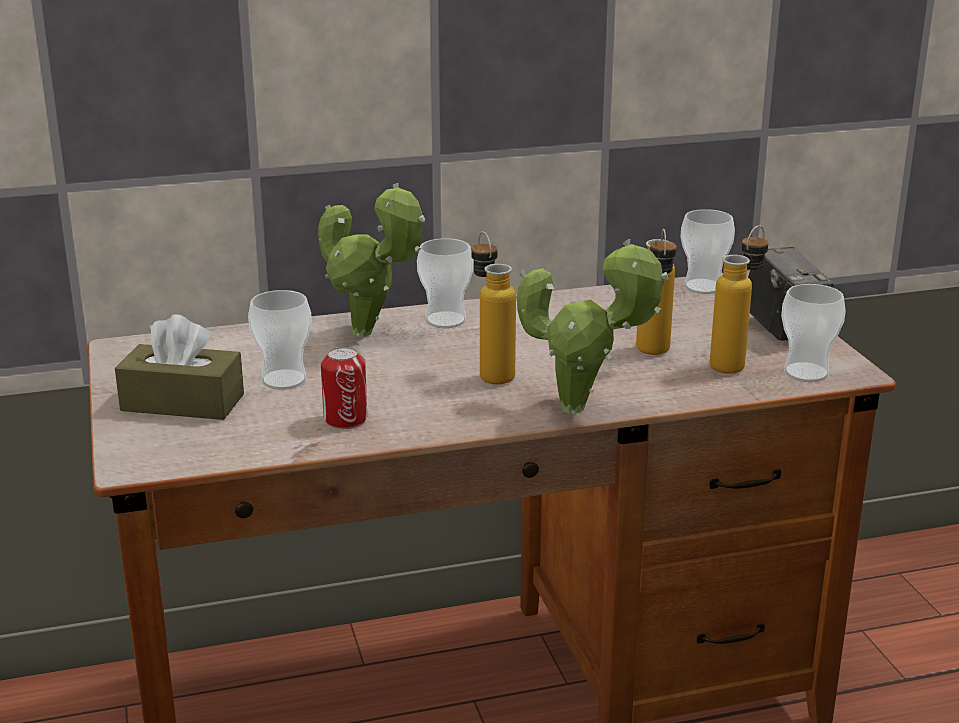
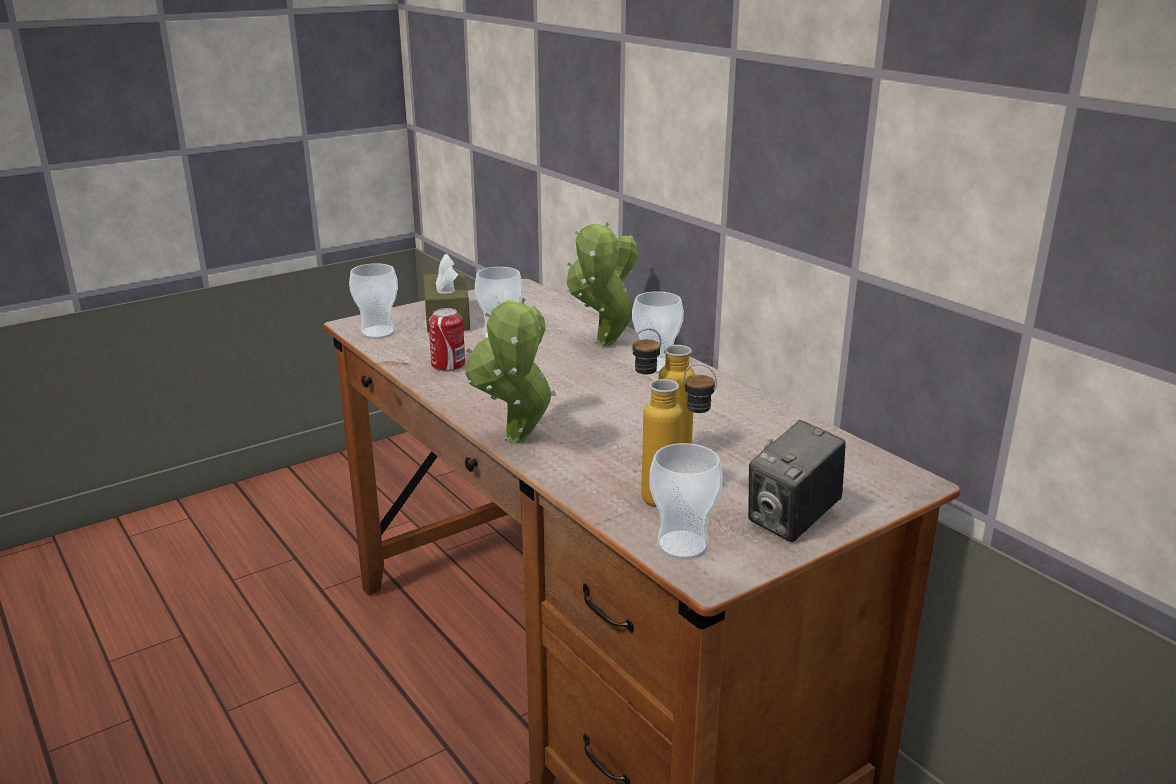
camera: 70 degrees right, 0 degrees up
bottle [471,231,516,384] -> none
cup [680,209,735,294] -> cup moved to [349,263,398,339]

